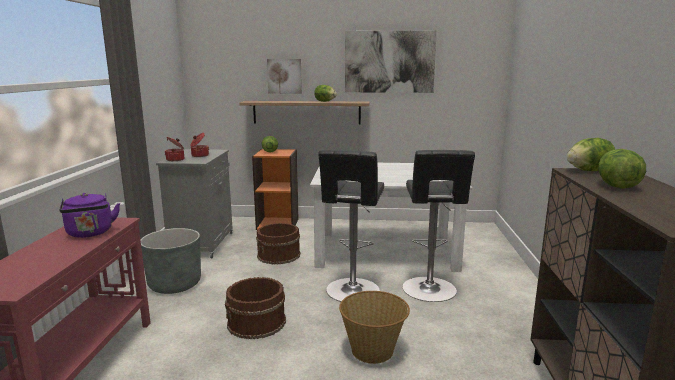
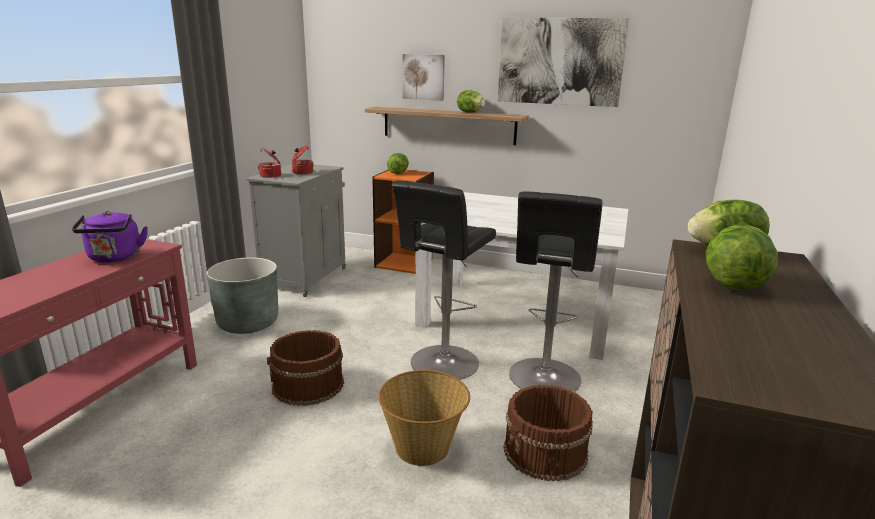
camera: 15 degrees right, 5 degrees up
brown bucket [256,223,300,264] -> brown bucket moved to [503,385,593,481]

